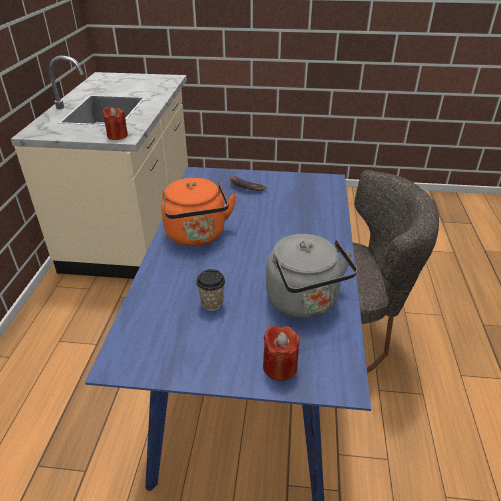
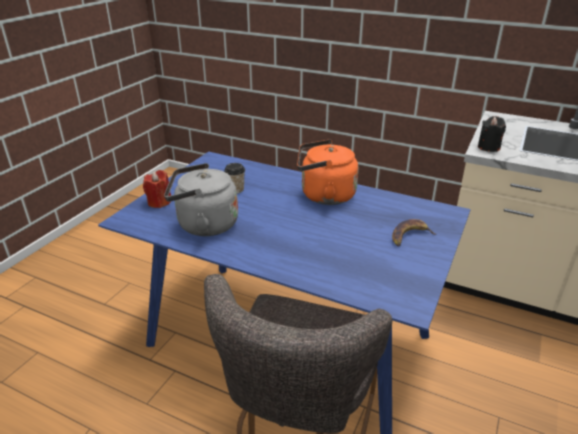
camera: 110 degrees right, 5 degrees down
red candle [103,107,128,140] -> black candle [478,116,506,152]

